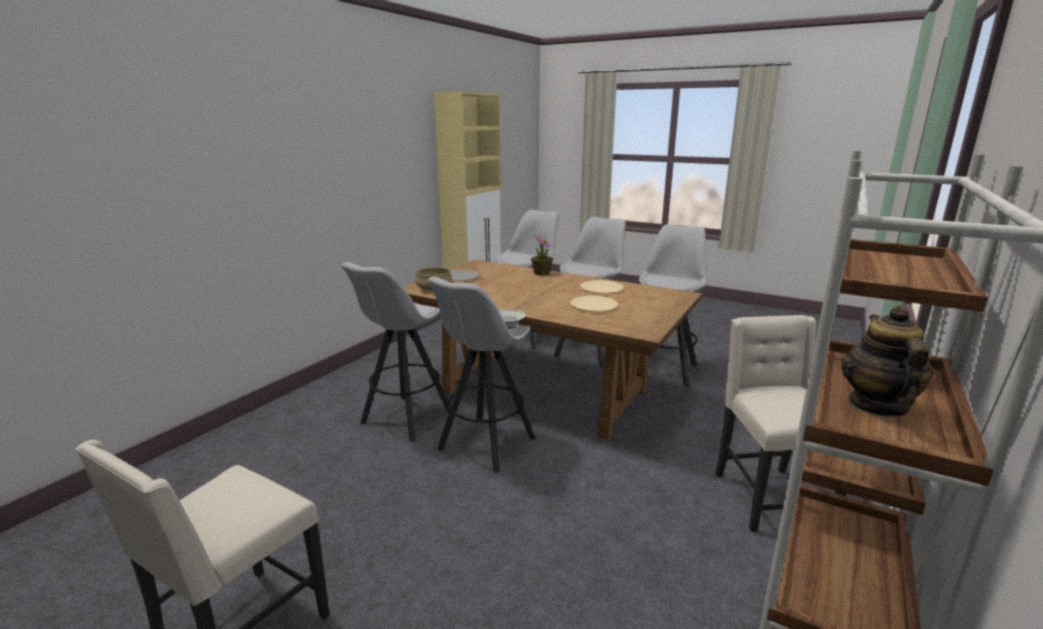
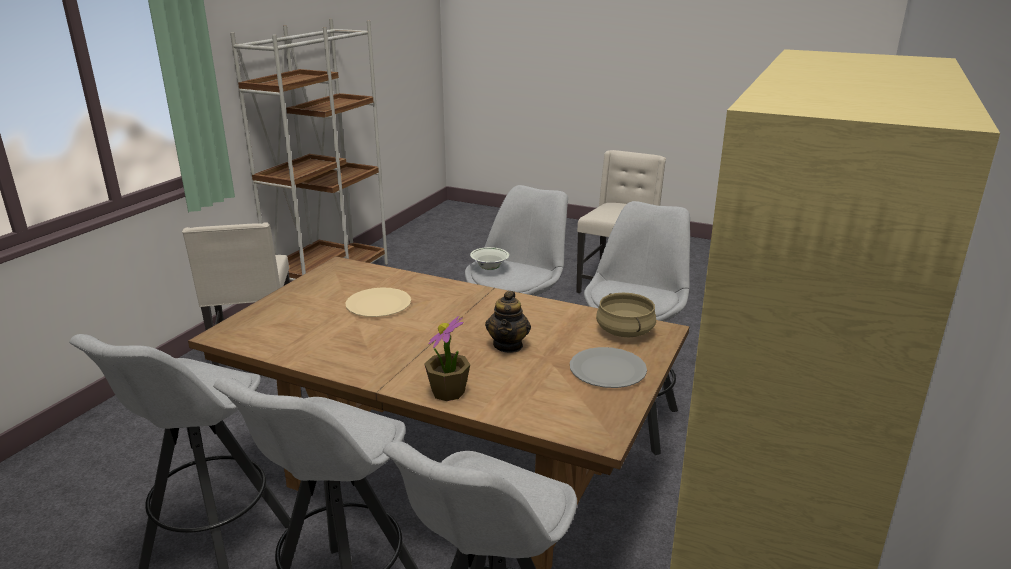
camera: 175 degrees right, 5 degrees up
beige plate [580,280,623,293] -> none
teapot [841,305,934,417] -> teapot moved to [485,291,531,353]

